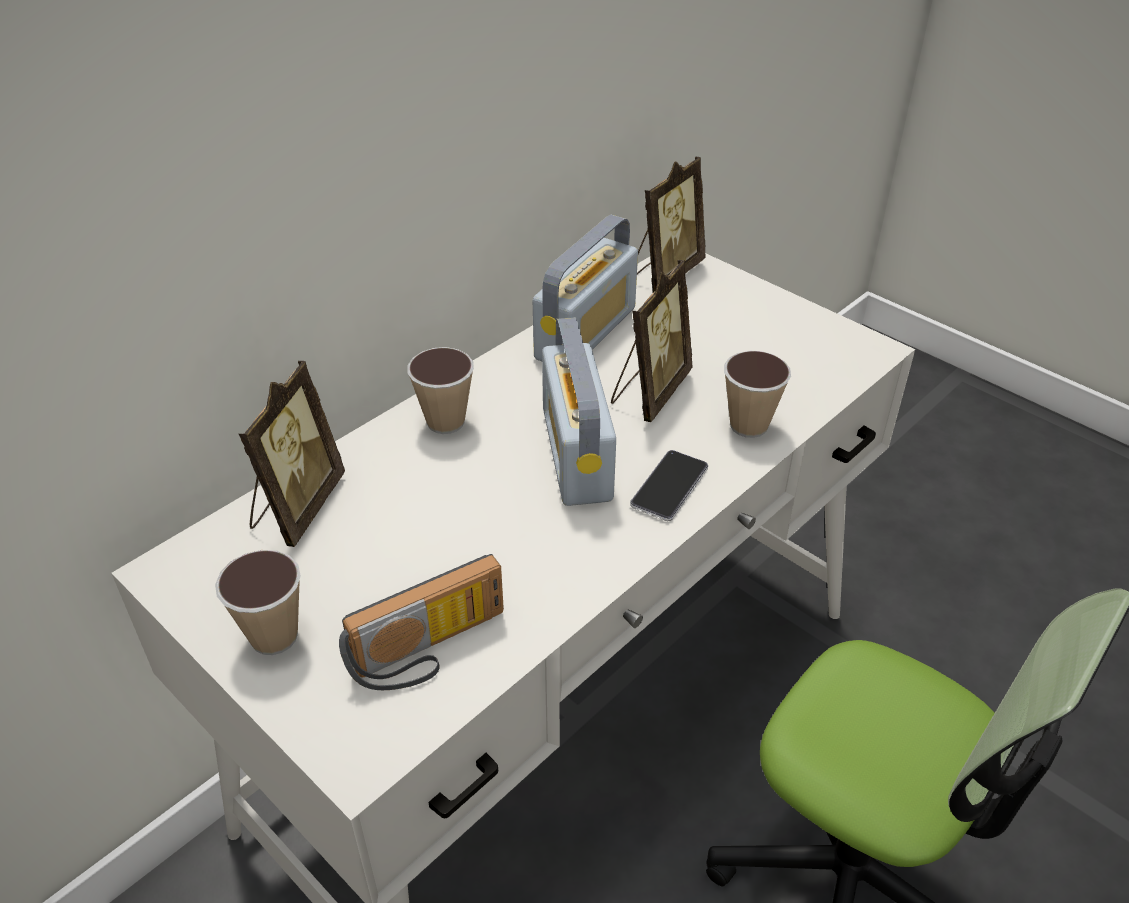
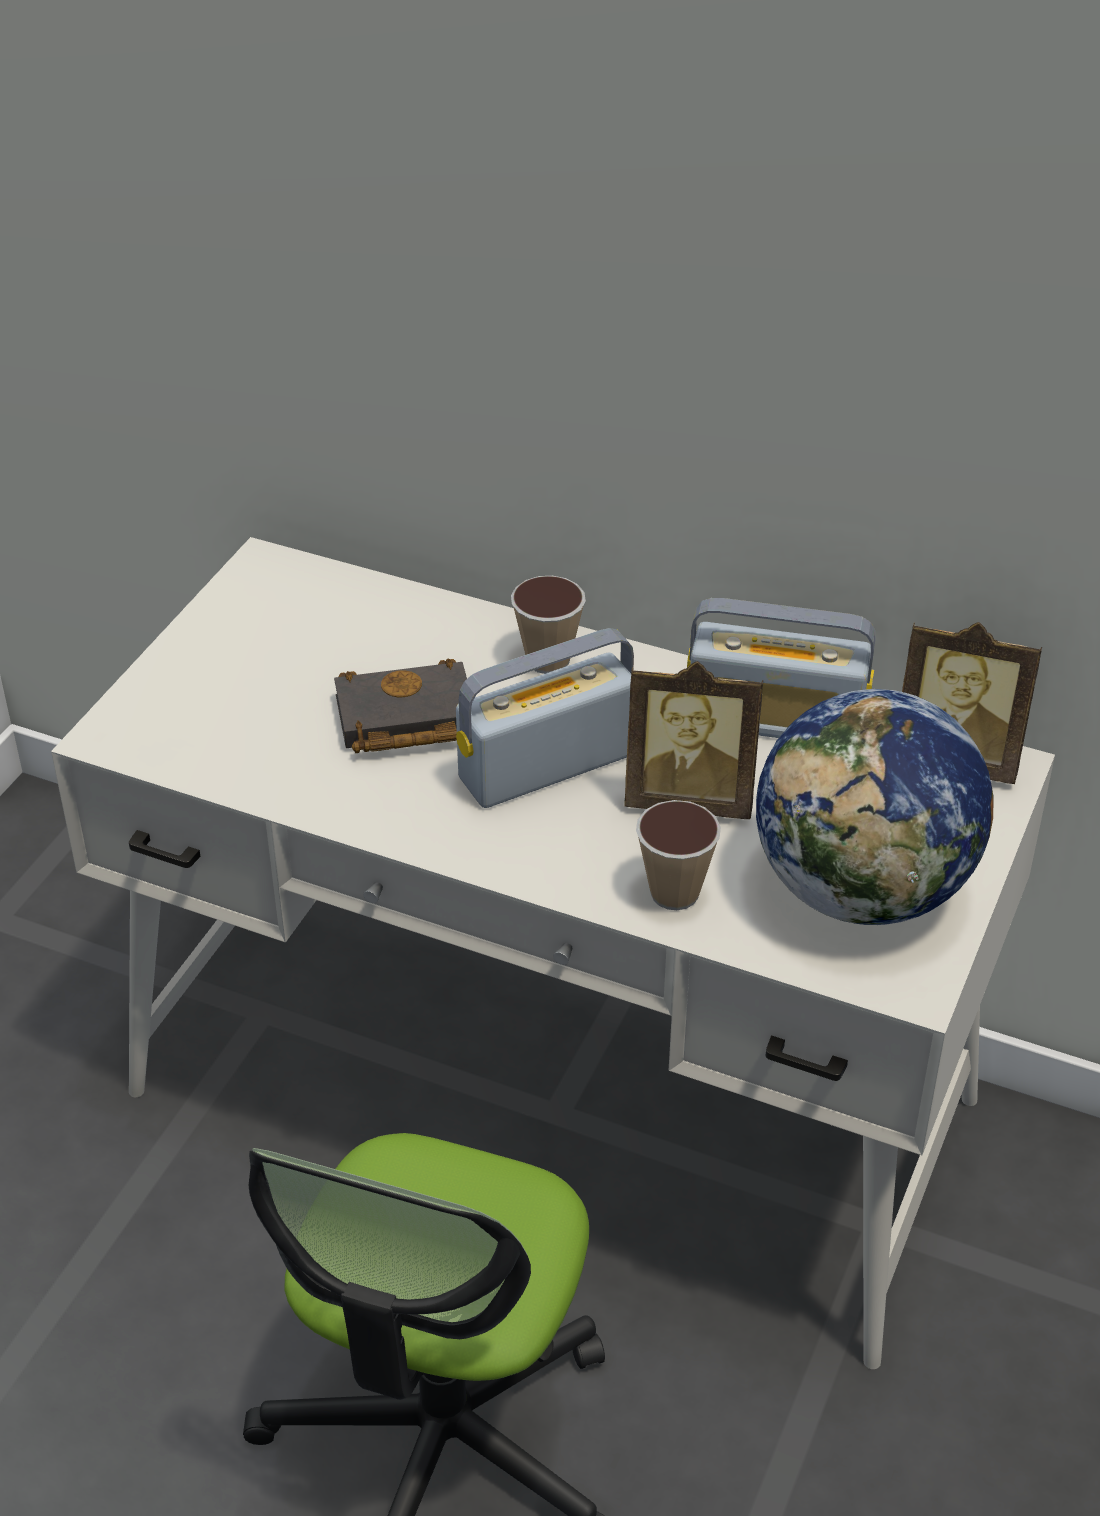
camera: 70 degrees right, 0 degrees up
cup [215,550,301,655] -> none
picture frame [239,361,345,547] -> none
radio [339,554,504,690] -> none
phone [630,450,708,521] -> none
none -> black book [334,659,467,753]
none -> globe [756,689,993,925]

